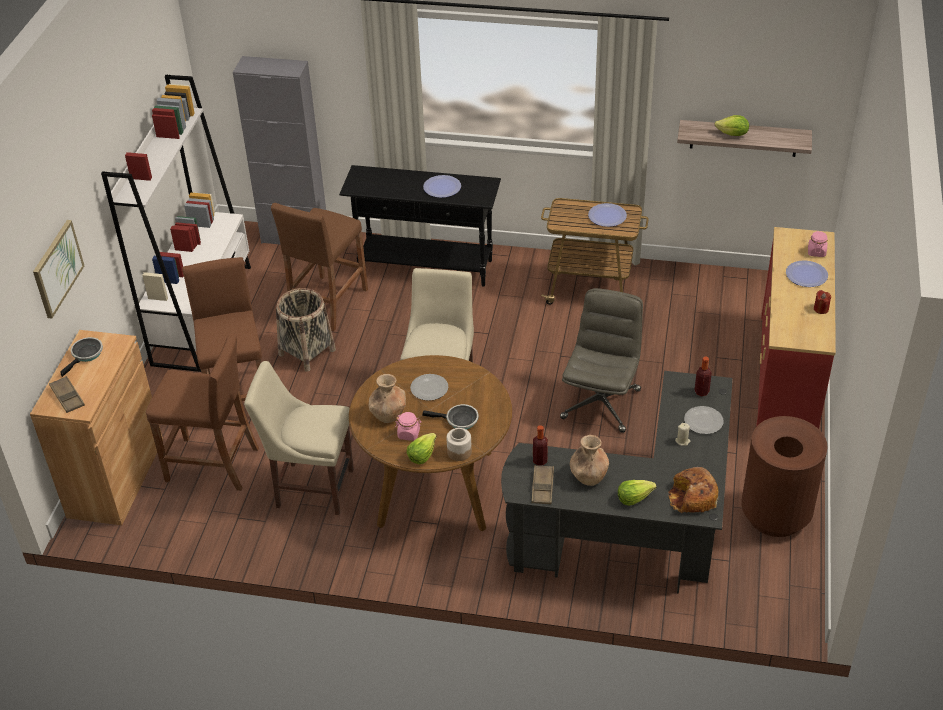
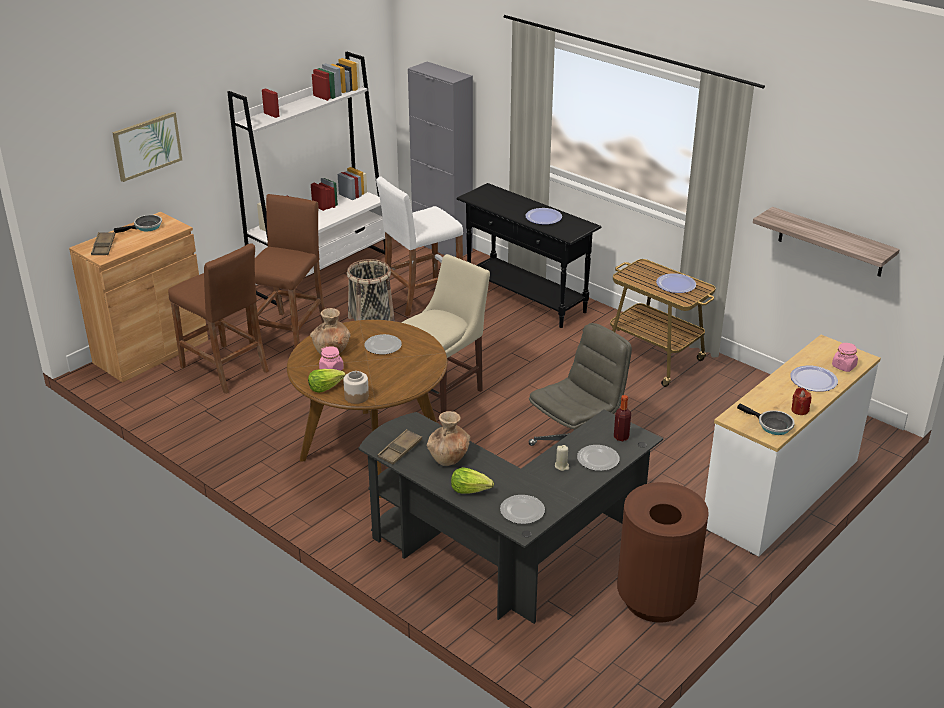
camera: 30 degrees right, 10 degrees down
beige chair [244,361,354,515] -> none
brown stool [271,203,368,331] -> white stool [376,177,463,316]
frying pan [422,404,479,430] -> frying pan moved to [737,403,795,435]
bottle [533,425,548,466] -> none
bread [668,467,719,513] -> plate [500,495,545,524]
lettuce [715,115,749,136] -> none
red dresser [756,227,836,429] -> white dresser [705,335,881,556]

